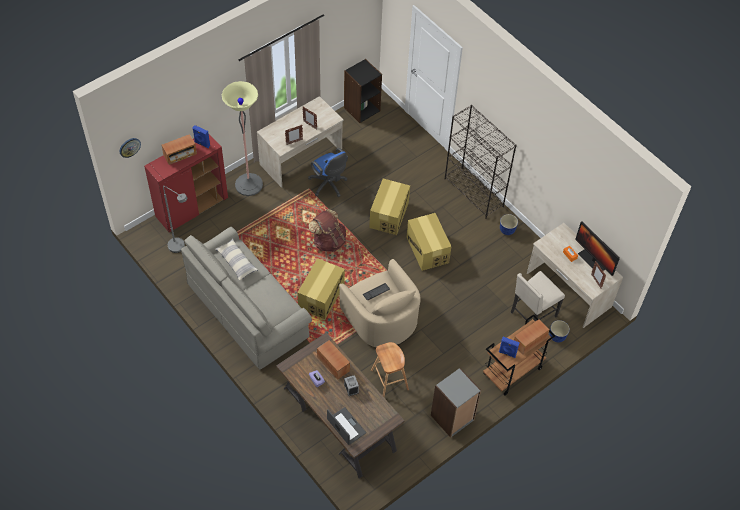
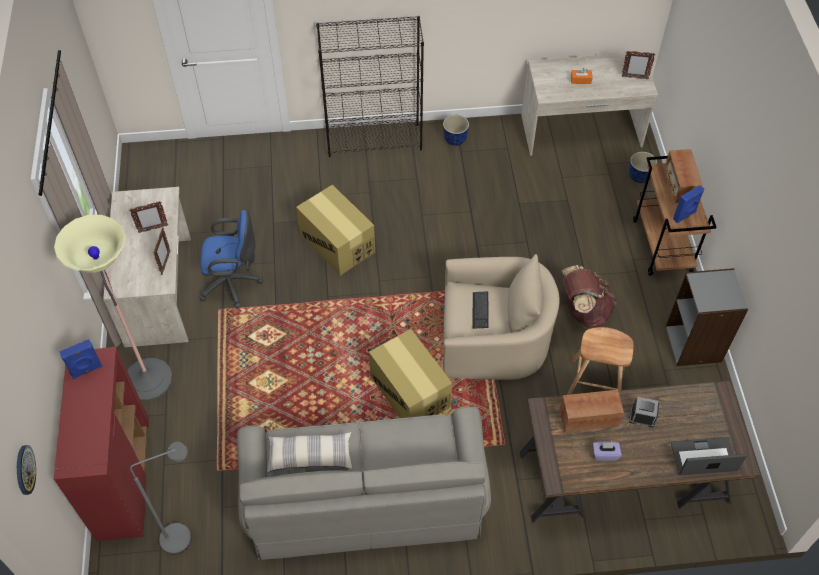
camera: 55 degrees left, 0 degrees up
radio [162,134,197,165] -> none
brown backpack [308,209,346,252] -> brown backpack moved to [562,265,616,327]
black bookcase [344,59,382,123] -> none
cardboard box [407,213,452,271] -> none
beige chair [511,271,565,322] -> none
monitor [575,222,620,276] -> none

